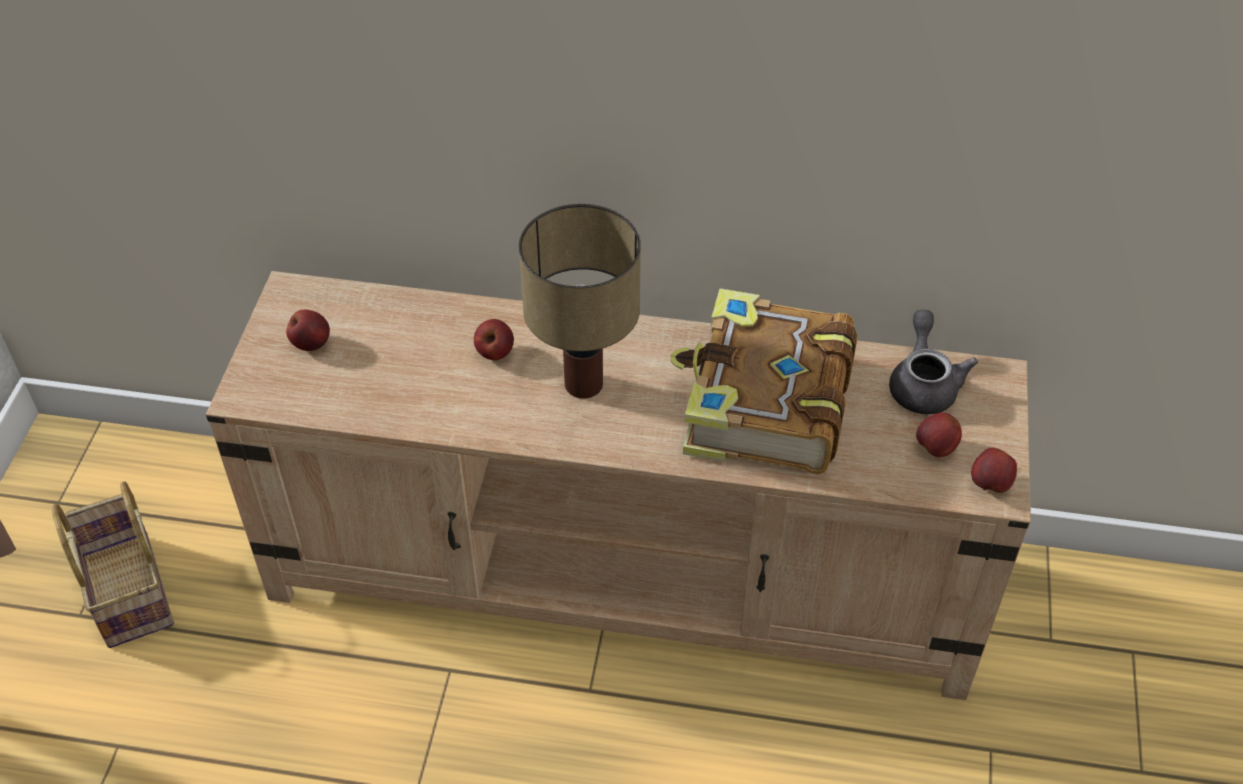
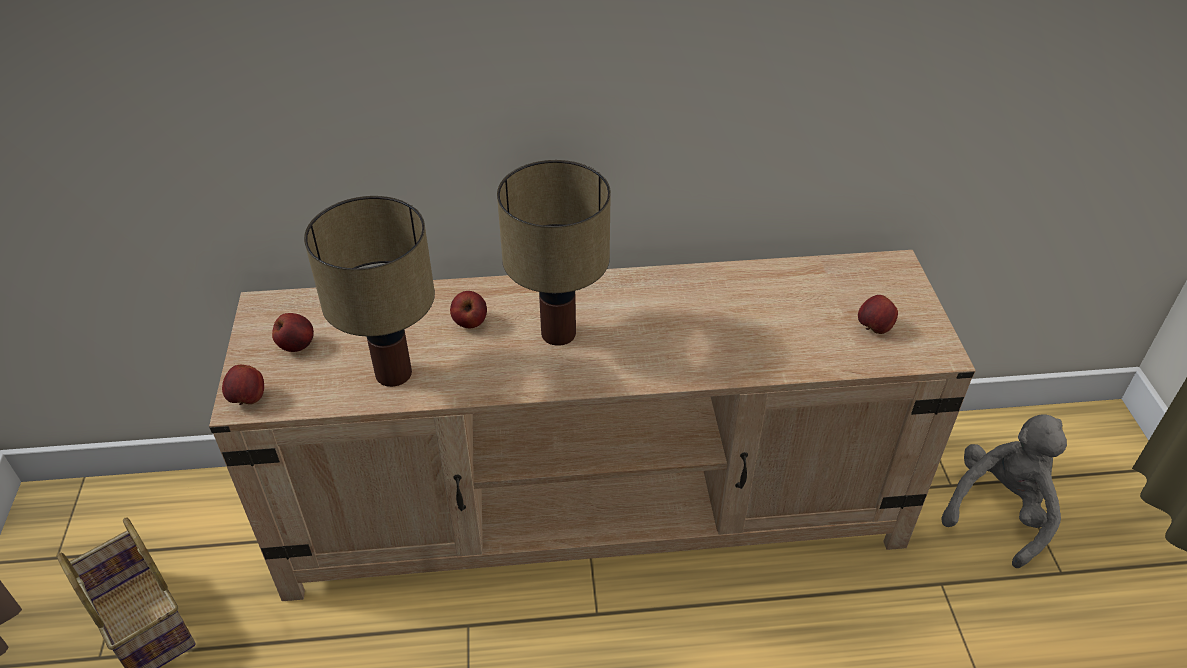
camera: 15 degrees left, 5 degrees down
book [670,288,857,474] -> none
grey teapot [889,310,978,415] -> none
apple [971,447,1017,493] -> apple moved to [222,364,264,405]
none -> table lamp [304,196,435,387]
none -> grey plush toy [941,415,1067,568]

